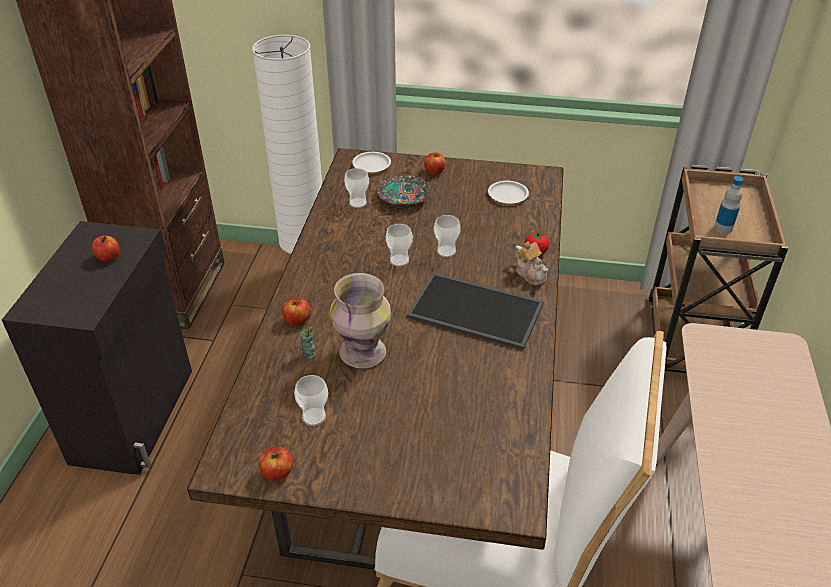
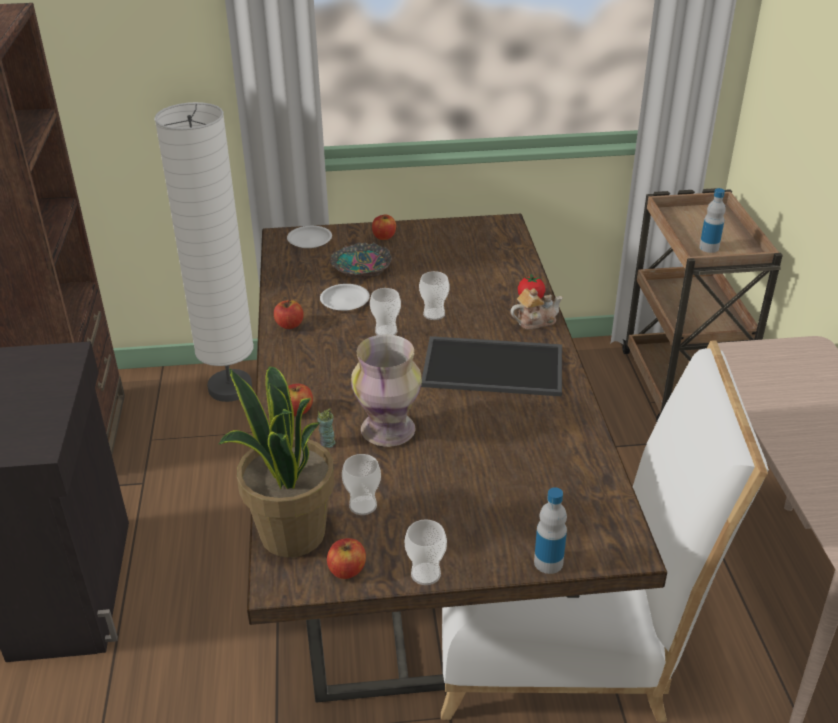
camera: 15 degrees left, 5 degrees down
apple [92,236,120,262] -> apple moved to [274,299,304,329]
cup [344,168,369,208] -> cup moved to [405,519,447,585]
white plate [488,181,529,204] -> white plate moved to [320,284,370,311]
teapot [515,242,549,285] -> teapot turned 60 degrees counterclockwise [511,288,563,330]
none -> potted plant [218,366,335,558]
none -> bottle [534,487,567,574]

